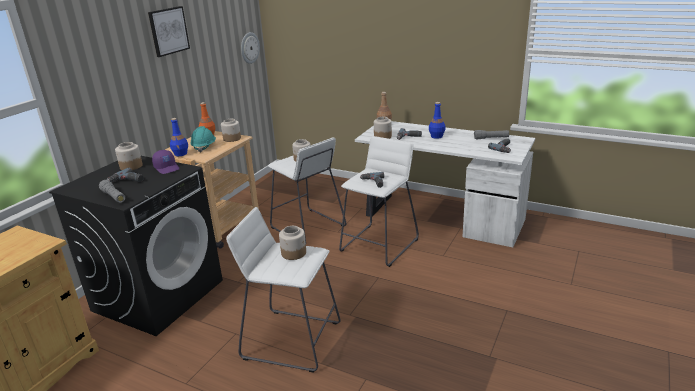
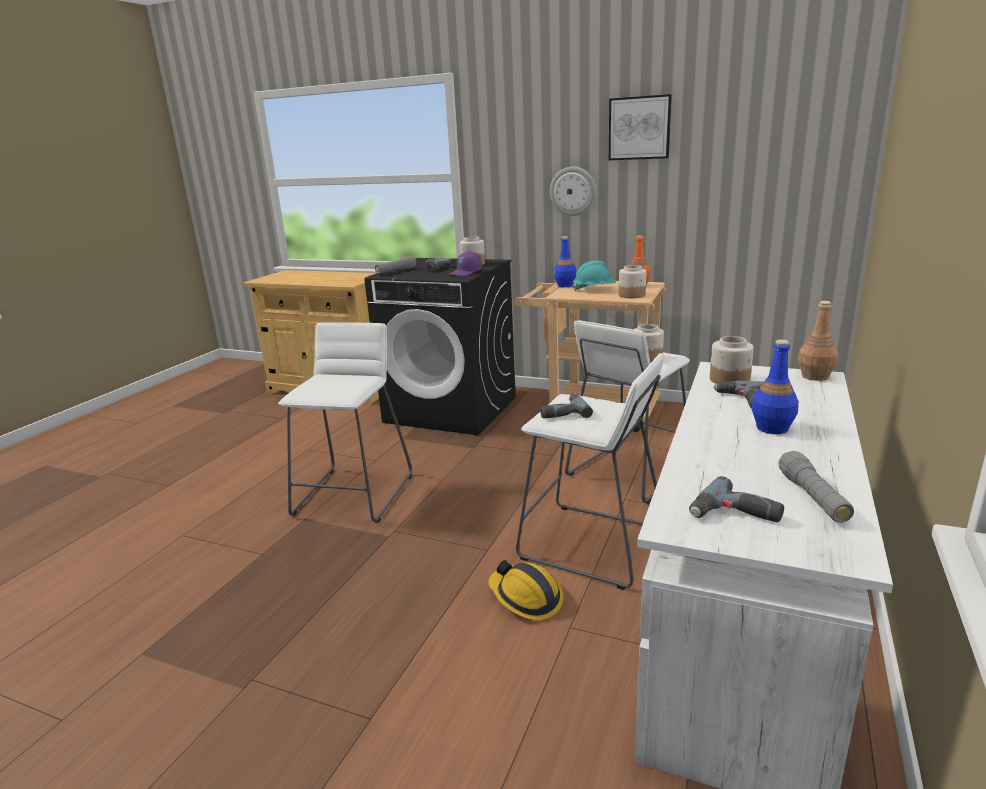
camera: 85 degrees right, 5 degrees down
wall clock [241,32,260,64] -> wall clock moved to [550,166,596,216]
jar [279,226,306,260] -> none
none -> hard hat [489,560,564,620]

